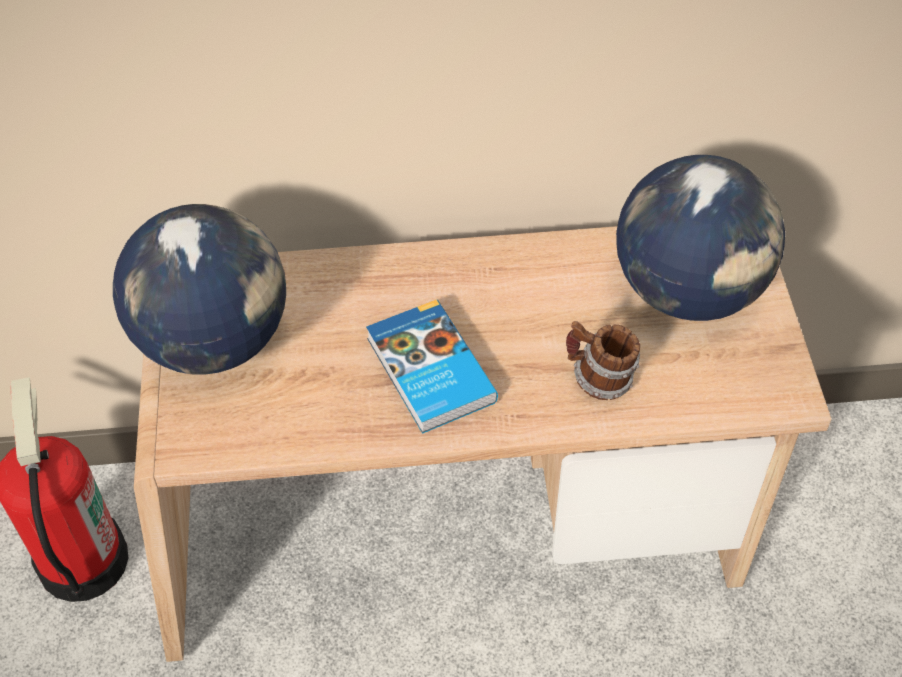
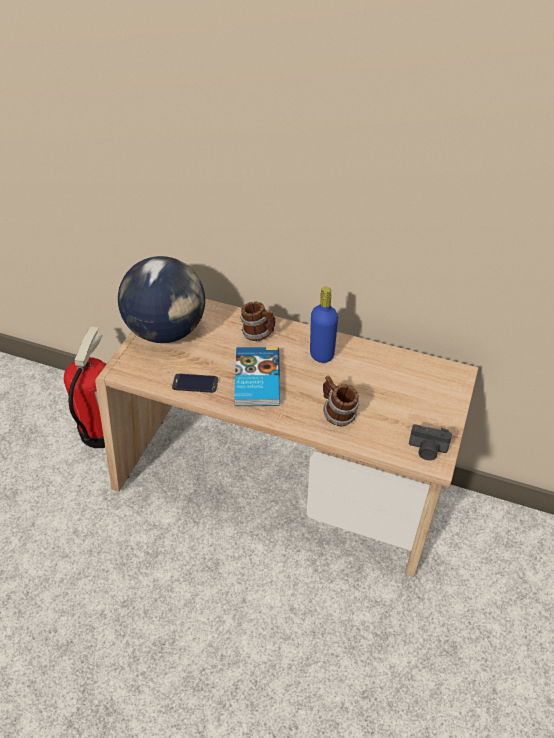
camera: 25 degrees right, 5 degrees down
globe [616,155,785,321] -> none
none -> phone [172,373,218,393]
none -> mug [240,302,275,341]
none -> blue bottle [310,287,338,363]
none -> camera [409,424,452,460]

